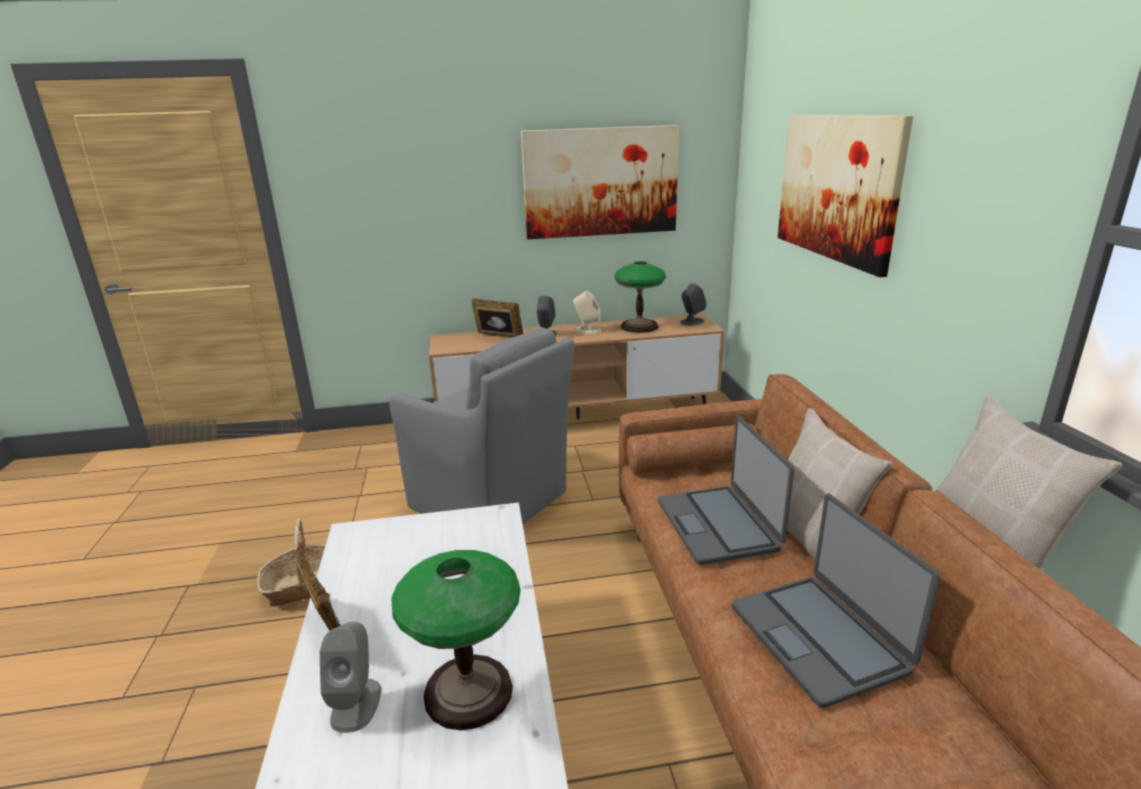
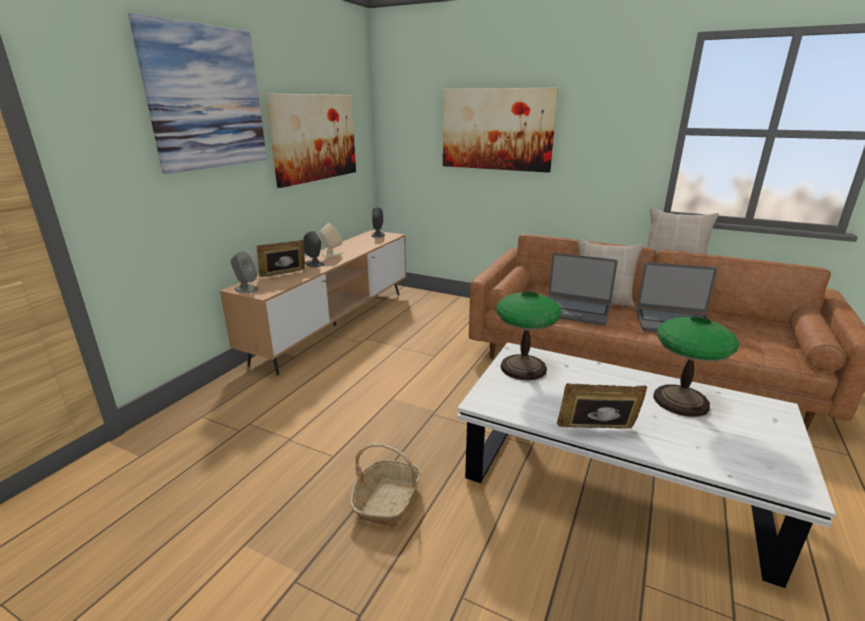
camera: 55 degrees left, 0 degrees up
grey speaker [320,622,381,733] -> grey speaker moved to [231,251,259,293]
grey armchair [389,328,574,524] -> none
table lamp [615,262,666,333] -> table lamp moved to [496,292,562,380]
none -> picture [128,13,267,174]

